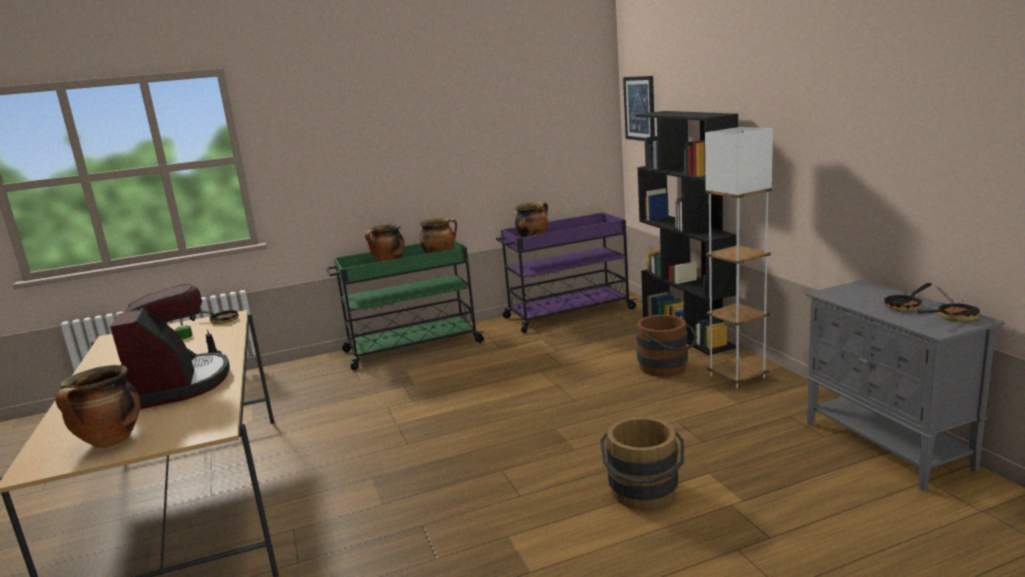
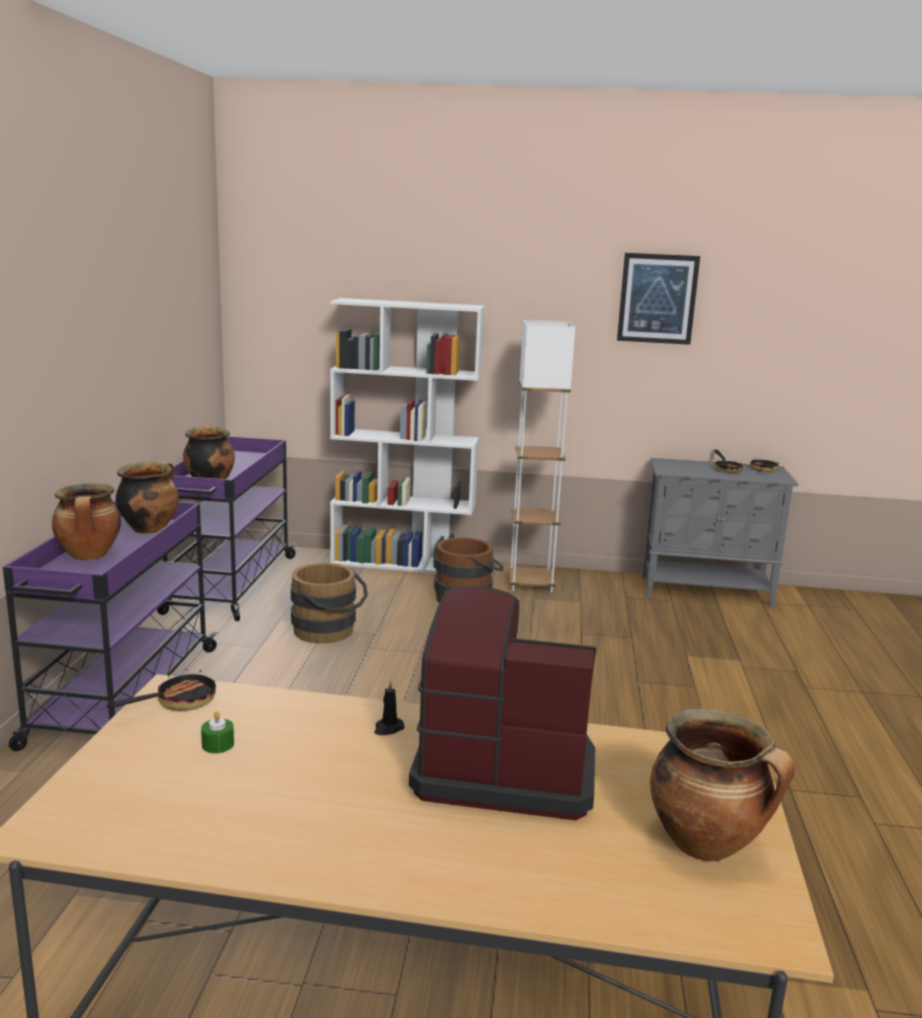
camera: 65 degrees left, 0 degrees up
green cart [326,240,485,370] -> purple cart [3,500,219,751]
brown bucket [600,417,684,510] -> brown bucket moved to [291,563,368,644]
picture [623,76,655,141] -> picture moved to [617,253,700,345]
black bookcase [635,111,738,355] -> white bookcase [330,298,485,573]

